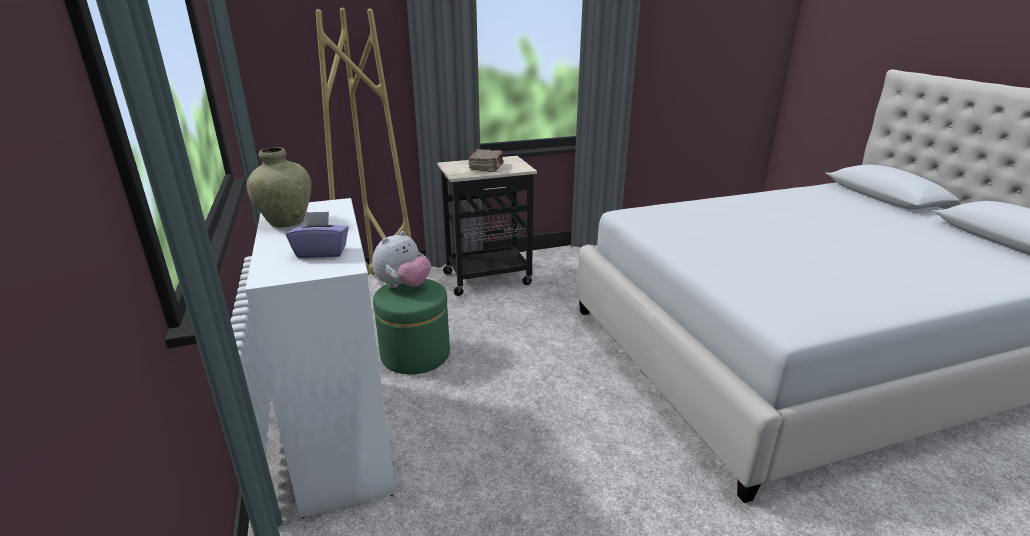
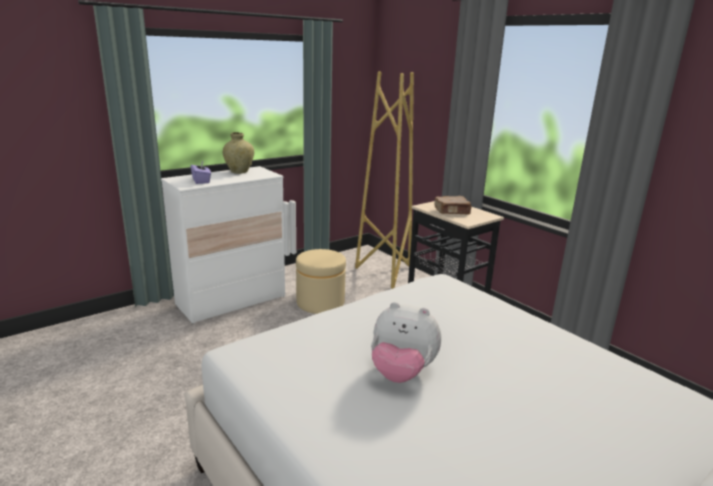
camera: 70 degrees right, 5 degrees down
plush toy [372,231,431,288] -> plush toy moved to [371,302,441,383]
green ottoman [373,279,450,374] -> beige ottoman [296,249,346,314]

